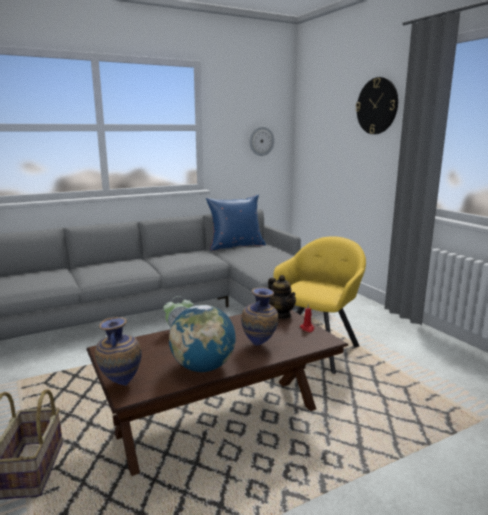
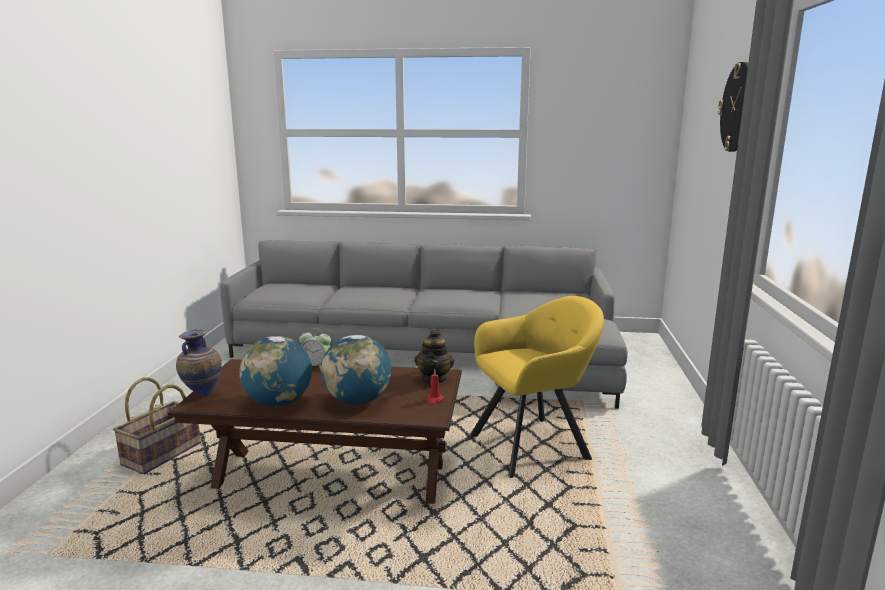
camera: 35 degrees right, 0 degrees up
blue pillow [206,195,266,251] -> none
vase [241,287,279,346] -> globe [321,335,391,405]
wall clock [249,126,274,156] -> none

